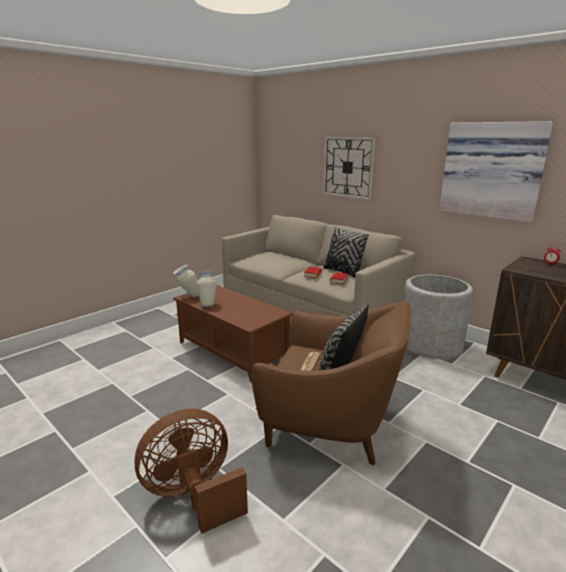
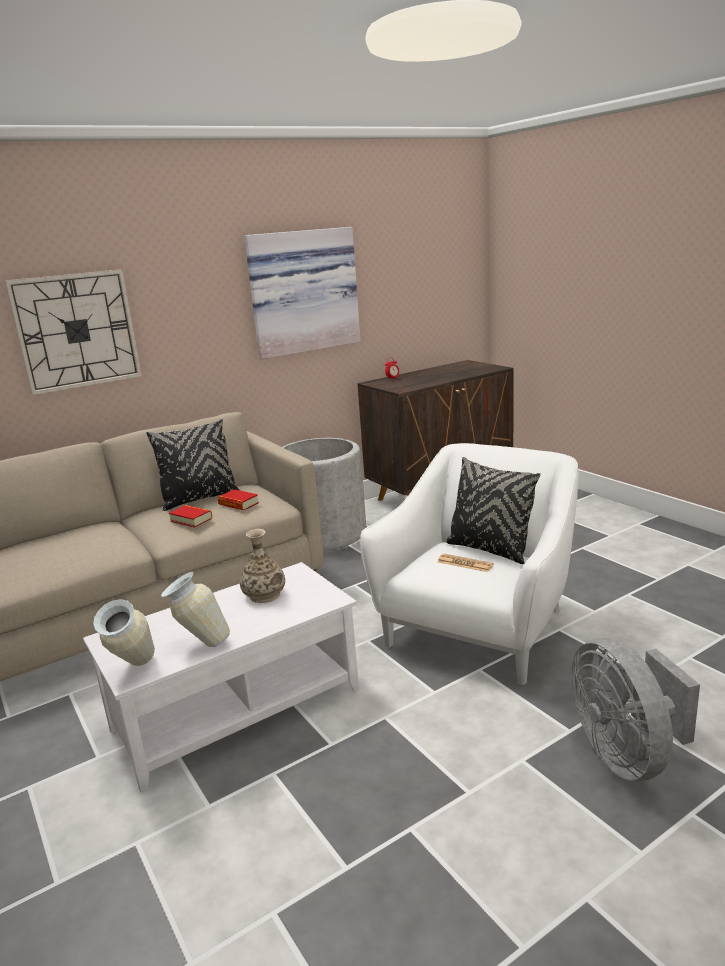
camera: 75 degrees left, 0 degrees up
brown fan [134,408,248,534] -> grey fan [572,637,700,781]
brown coffee table [173,285,293,382] -> white coffee table [83,562,359,792]
brown armchair [251,301,411,465] -> white armchair [360,443,579,685]
none -> vase [240,529,285,603]

